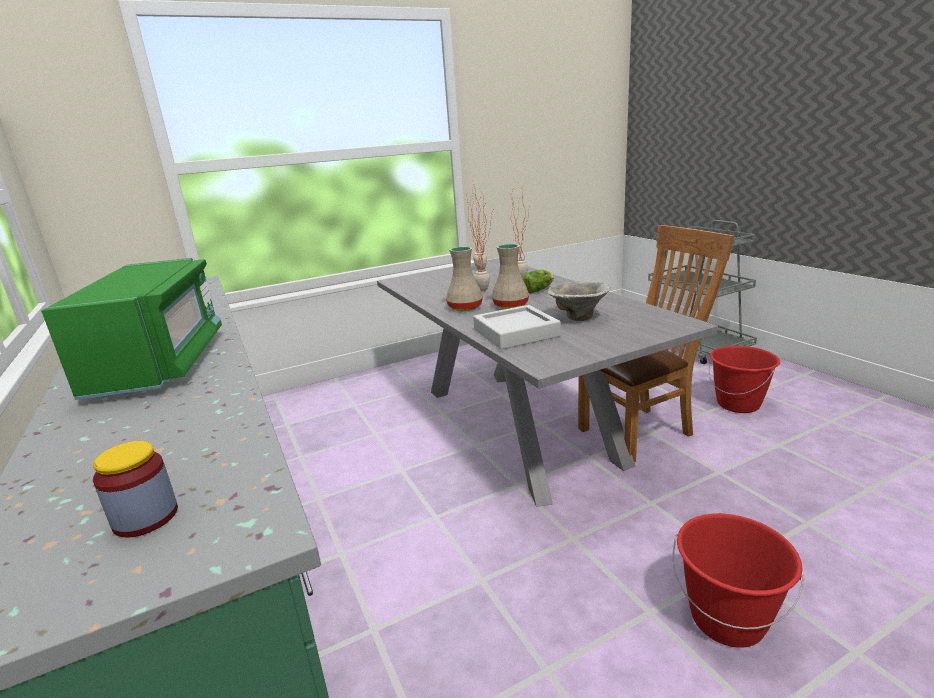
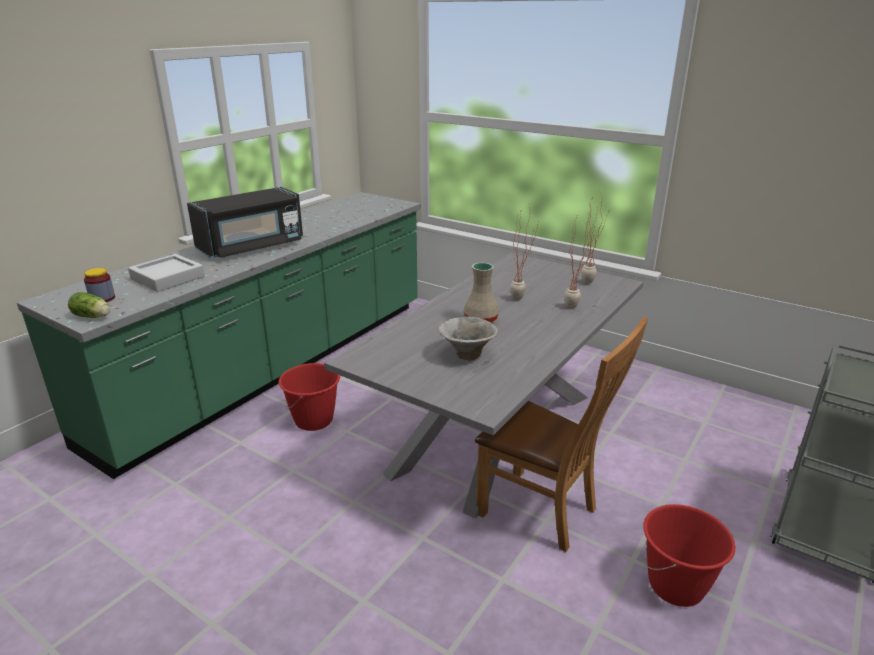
camera: 60 degrees right, 5 degrees up
green microwave [41,258,222,400] -> black microwave [187,187,303,258]
beige vase [446,247,483,311] -> none
grey tray [473,305,561,350] -> grey tray moved to [128,254,205,292]
lettuce [522,270,554,293] -> lettuce moved to [68,292,110,318]
red bucket [673,513,805,648] -> red bucket moved to [279,363,340,431]

